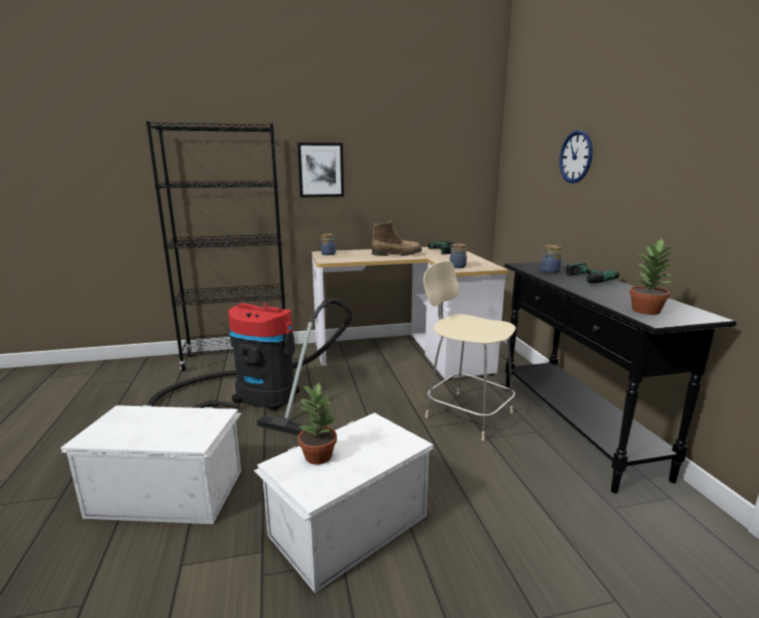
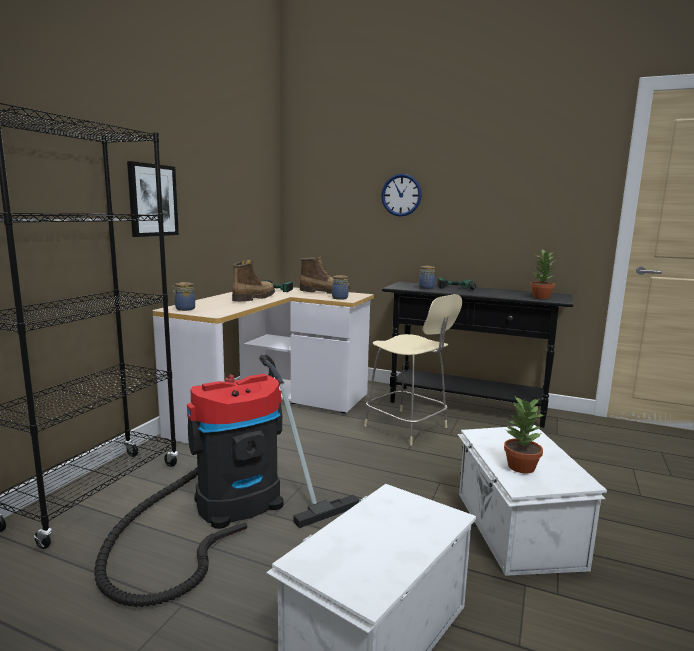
camera: 55 degrees left, 5 degrees down
beige chair [423,261,516,441] -> beige chair turned 120 degrees counterclockwise [364,294,462,446]
none -> boot [300,256,351,294]

